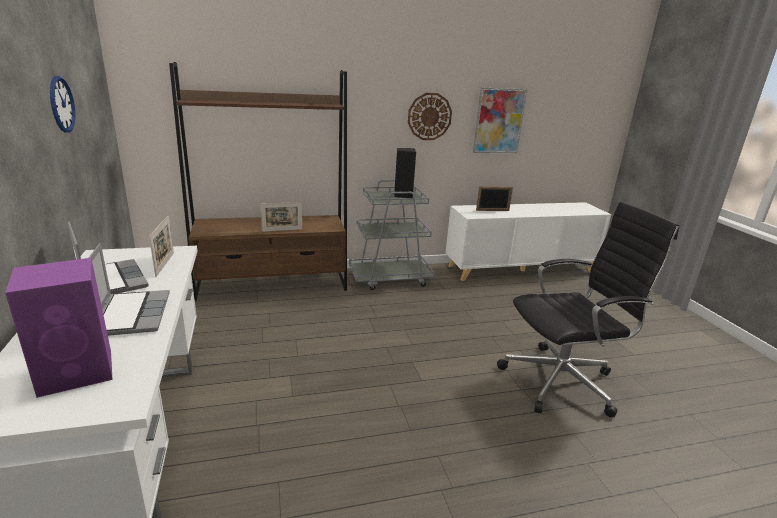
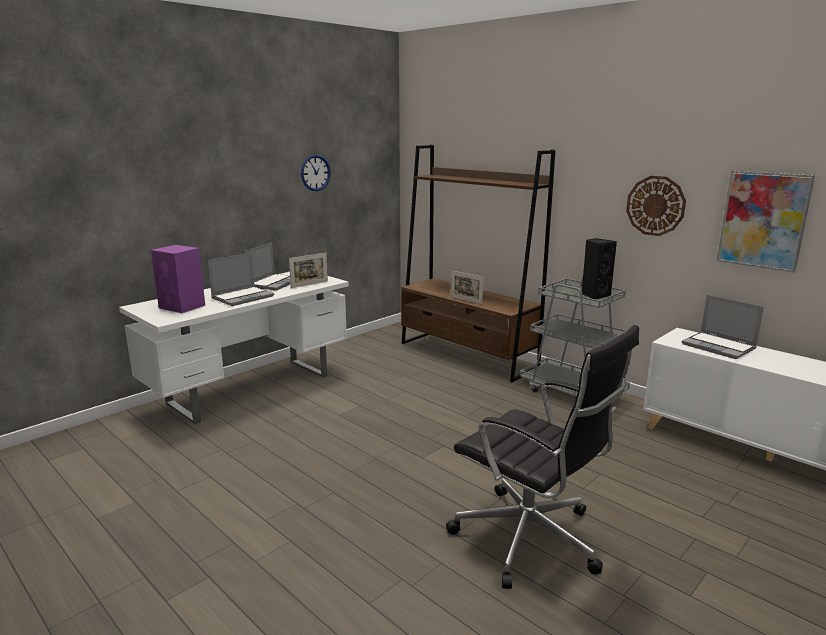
camera: 60 degrees right, 5 degrees down
picture frame [476,186,513,211] -> laptop [682,295,764,359]

